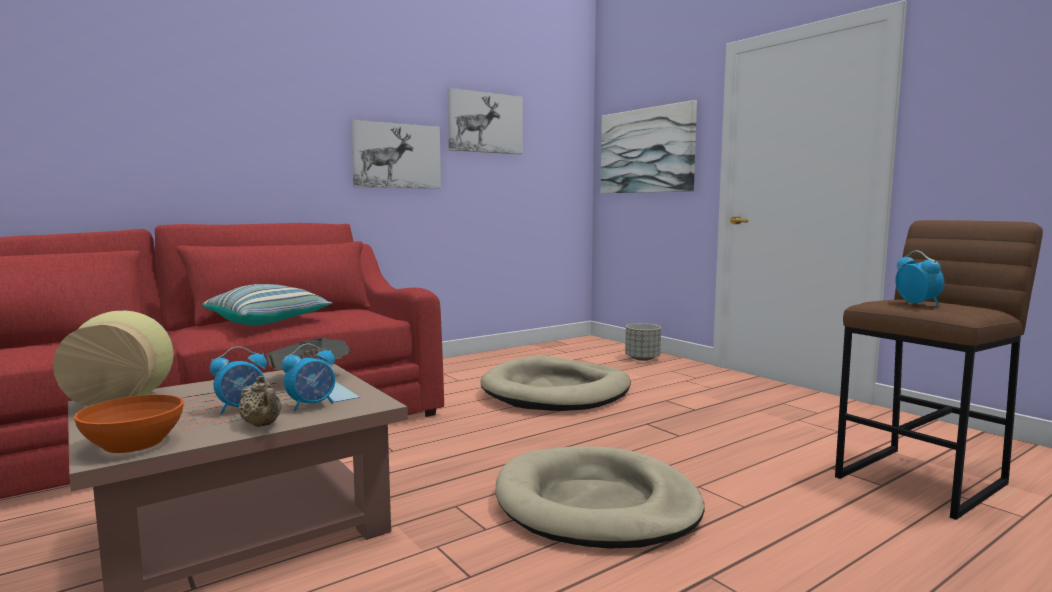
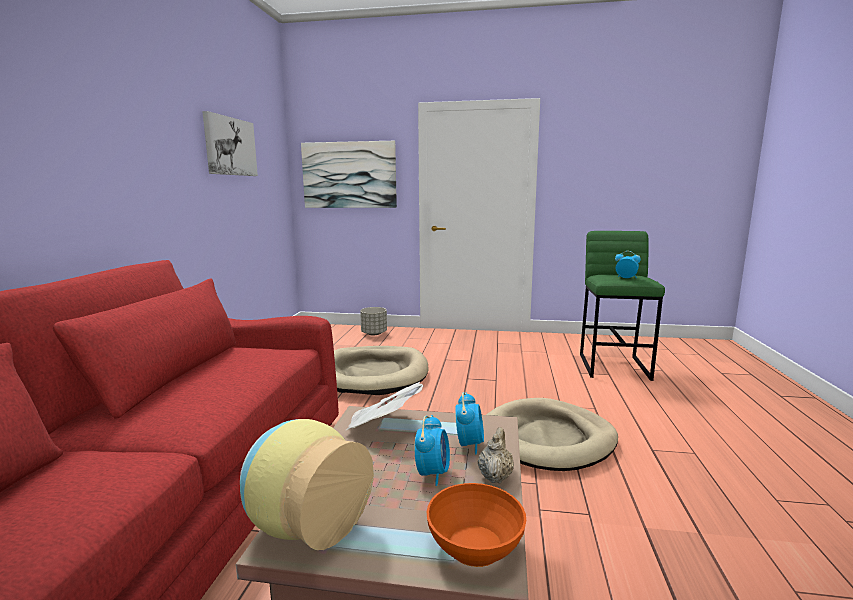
camera: 45 degrees left, 5 degrees up
pillow [202,284,333,325] -> none
beige teapot [239,376,281,427] -> beige teapot turned 75 degrees counterclockwise [478,427,514,483]
picture [351,120,441,189] -> none
brown stool [835,220,1043,520] -> green stool [580,231,665,381]

